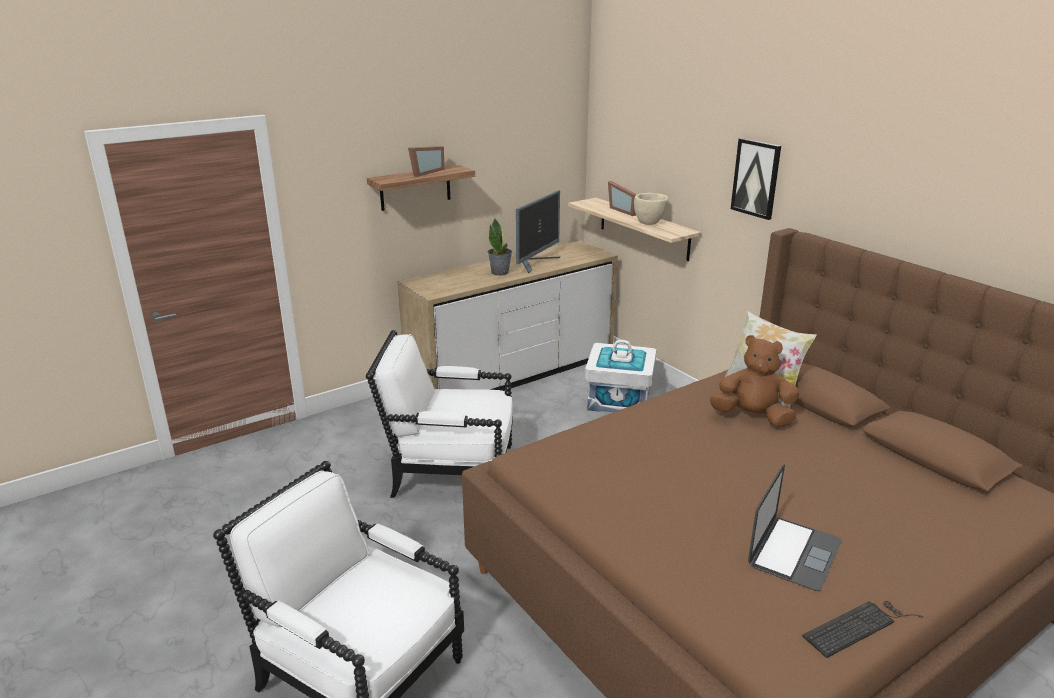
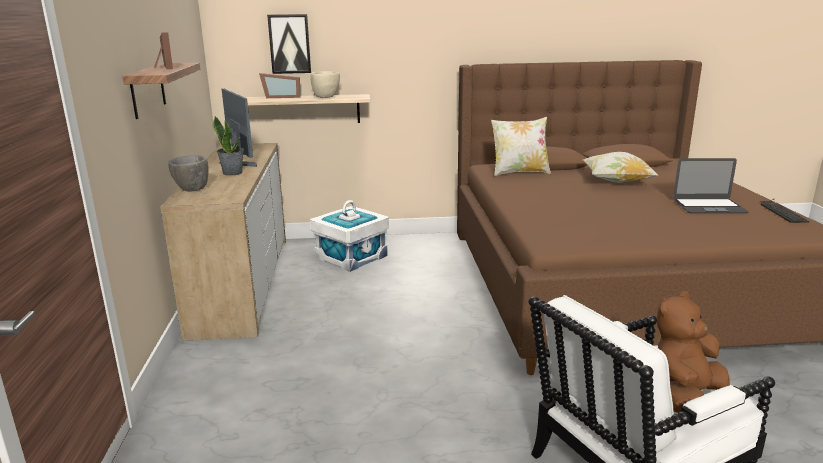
camera: 60 degrees left, 5 degrees down
white armchair [366,330,513,498] -> none
brown plush toy [709,335,799,427] -> brown plush toy moved to [657,291,730,413]
picture [731,138,781,220] -> picture moved to [267,14,311,74]
laptop [748,464,842,591] -> laptop turned 120 degrees clockwise [673,158,749,213]
none -> grey bowl [168,155,209,192]
none -> pillow [583,152,658,183]

